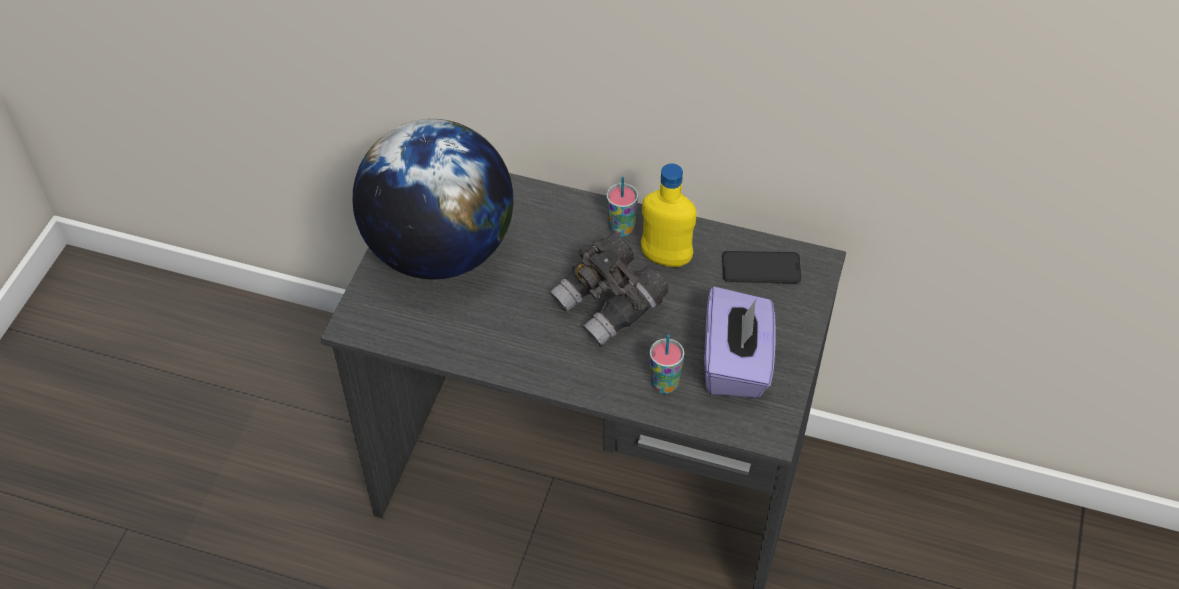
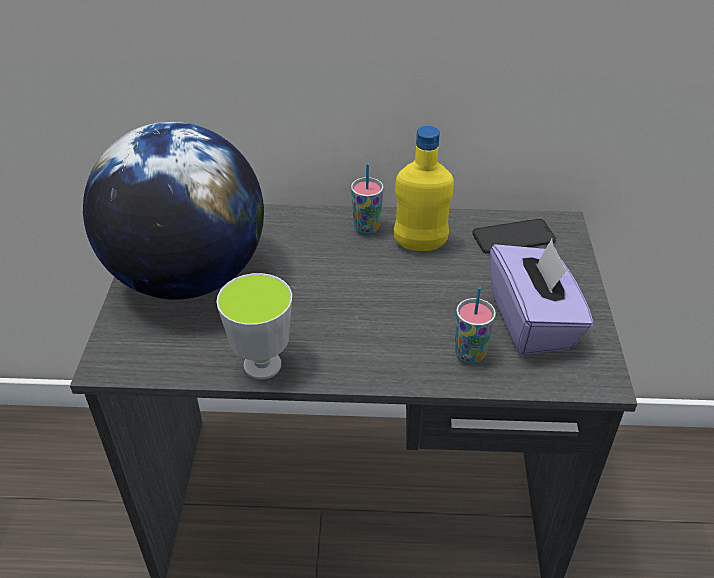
camera: 15 degrees left, 10 degrees down
grey binoculars [549,234,669,346] -> none
none -> cup [216,273,292,380]

